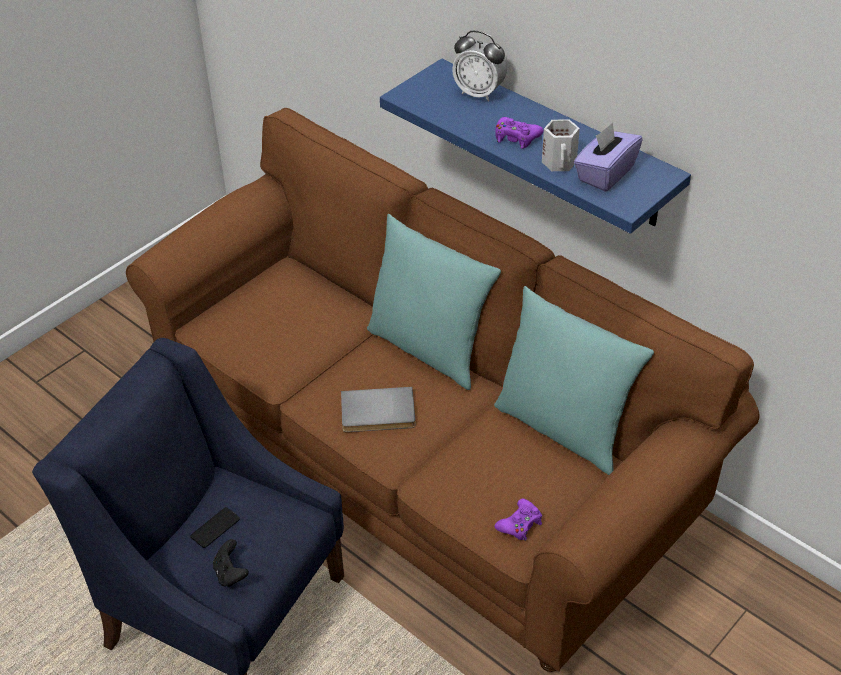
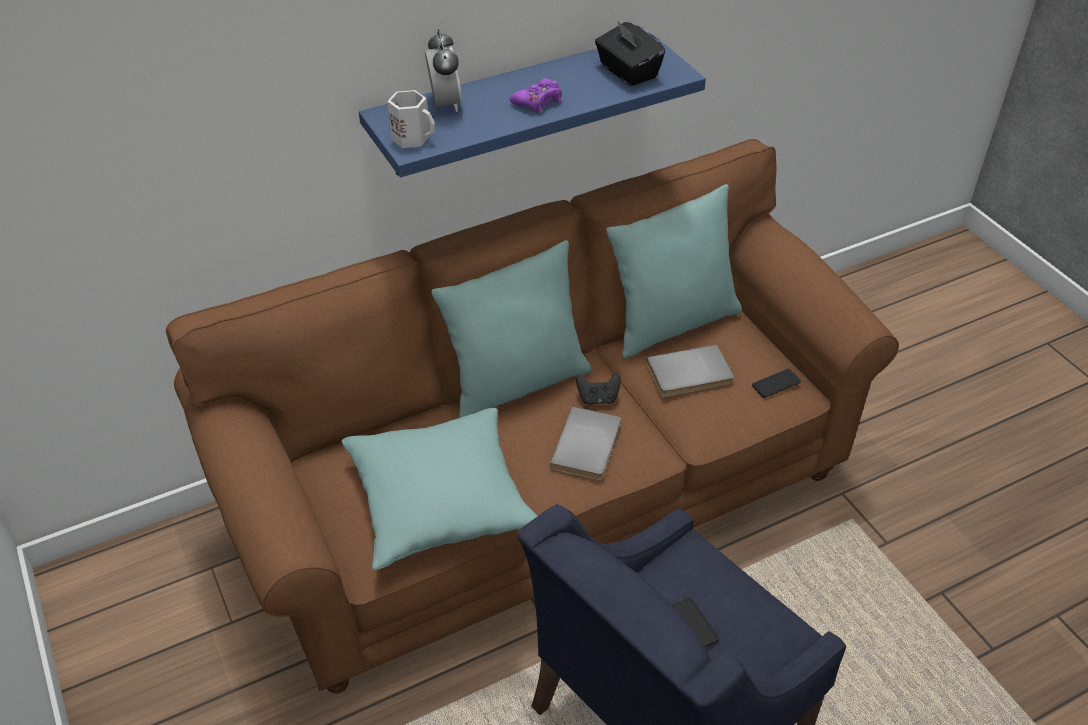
camera: 70 degrees left, 0 degrees up
black game controller [213,539,249,587] -> black game controller moved to [576,373,621,405]
alarm clock [452,31,507,102] -> alarm clock turned 60 degrees counterclockwise [425,29,462,112]
purple game controller [494,498,542,541] -> phone [752,369,801,398]
white mug [542,119,580,171] -> white mug moved to [387,90,435,148]
purple tissue box [574,122,643,192] -> black tissue box [595,20,665,86]
none -> turquoise pillow [342,408,537,570]
none -> grey book [646,345,734,397]

